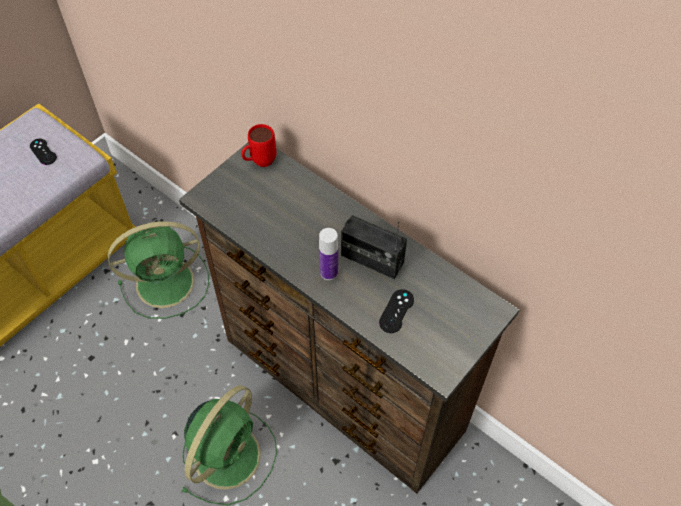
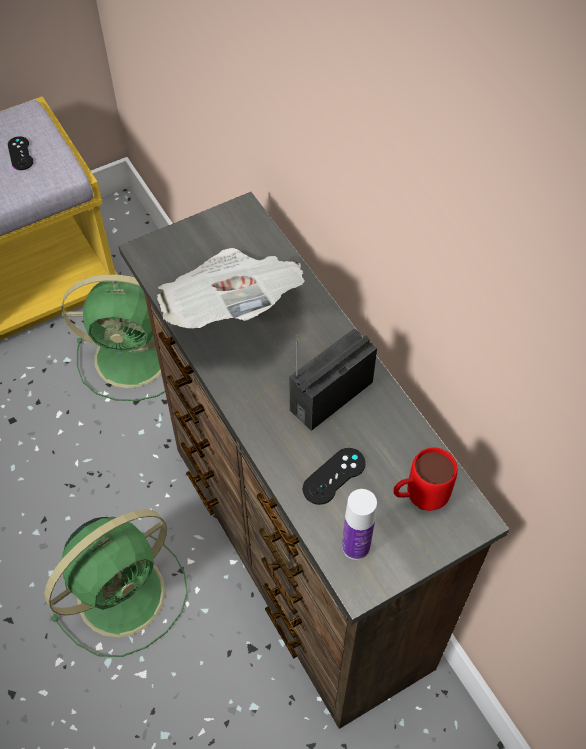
camera: 20 degrees right, 0 degrees up
red mug [241,124,276,167] -> red mug moved to [393,447,458,511]
bottle [319,228,338,280] -> bottle moved to [342,489,377,560]
radio [341,215,407,279] -> radio turned 90 degrees clockwise [290,328,377,431]
none -> newspaper [157,248,305,328]

